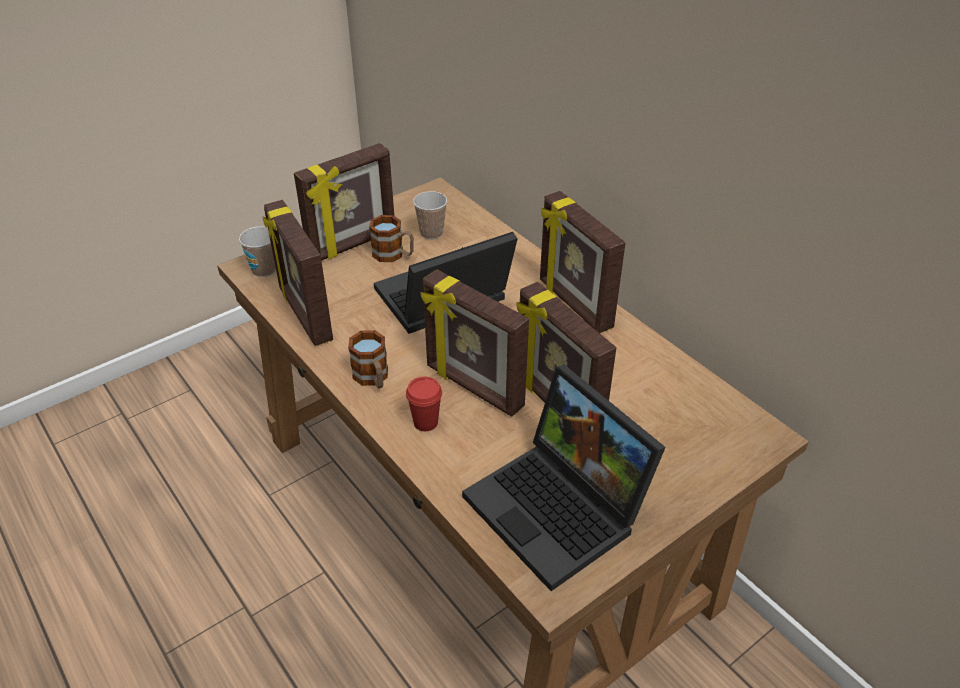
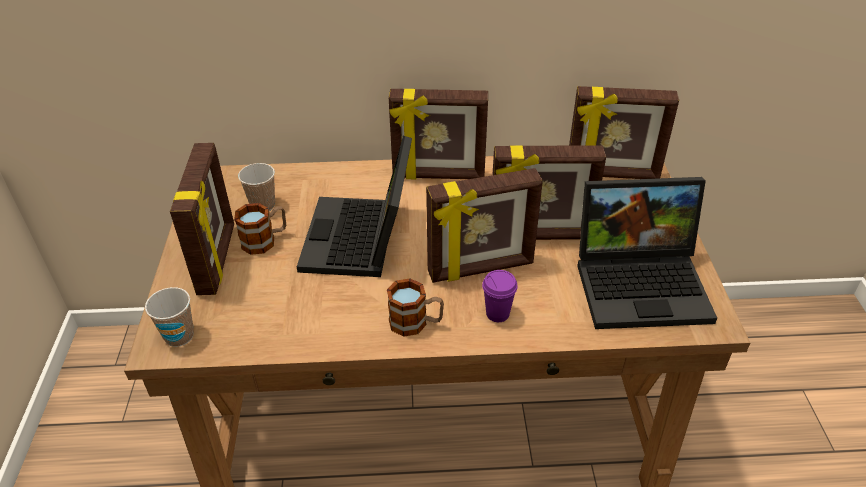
camera: 55 degrees left, 0 degrees up
picture frame [263,200,333,346] -> picture frame moved to [569,86,679,179]
red cup [406,377,442,431] -> purple cup [482,270,518,322]

